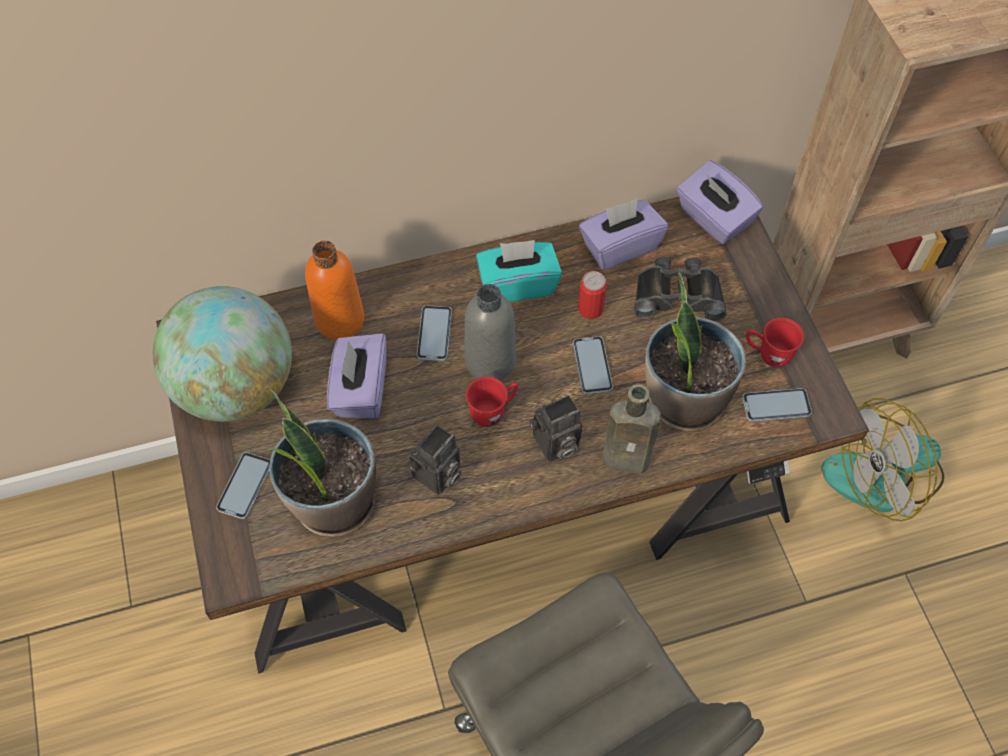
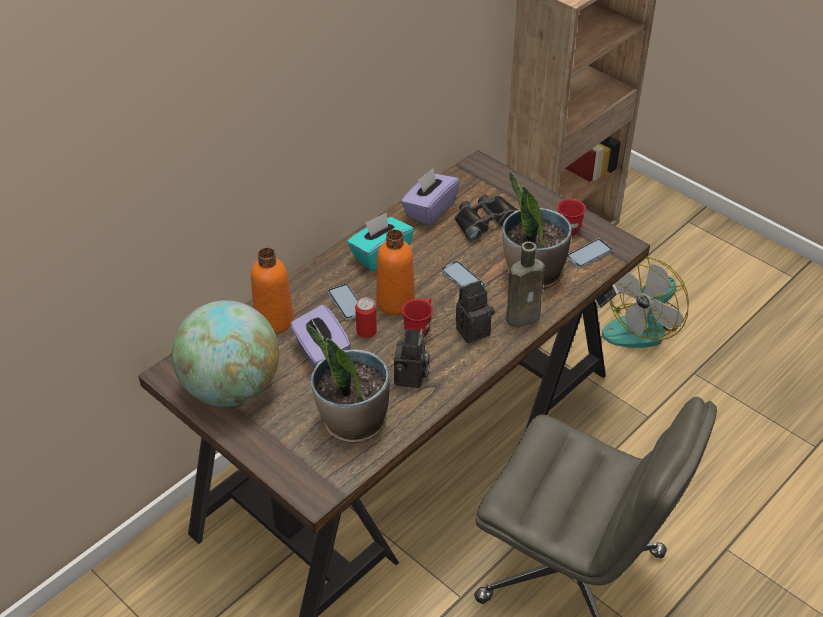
camera: 30 degrees left, 15 degrees down
phone [216,452,270,519] -> none
grey bottle [464,284,516,380] -> orange bottle [376,229,415,315]
camera [529,395,582,462] -> camera turned 150 degrees counterclockwise [456,280,495,343]
can [578,271,607,319] -> can moved to [355,297,377,338]
purple tissue box [677,160,763,244] -> none

